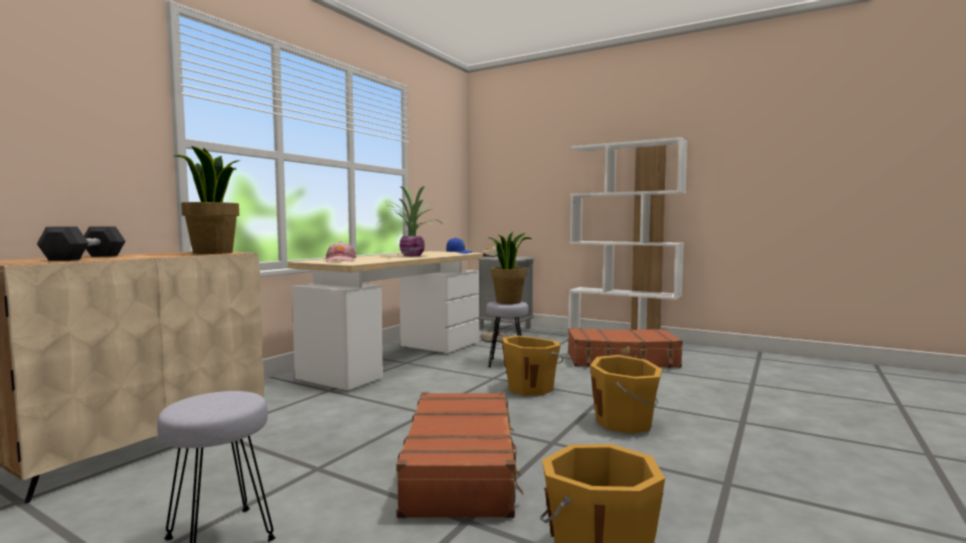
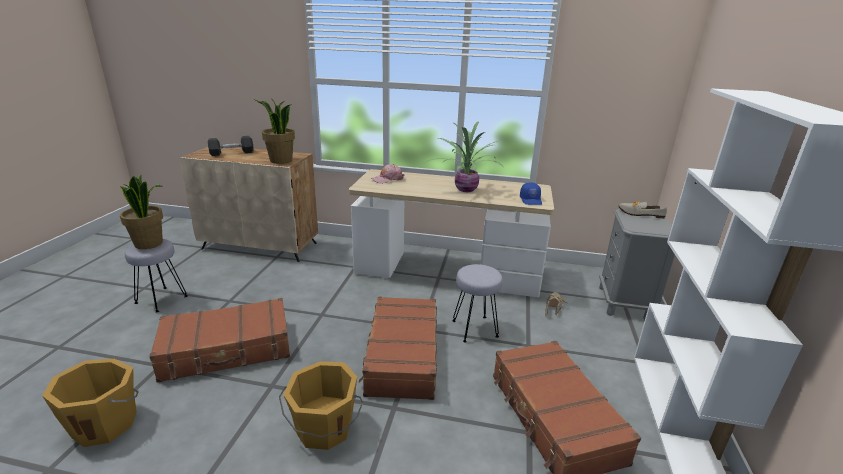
camera: 70 degrees right, 20 degrees up
potted plant [488,232,531,304] -> potted plant moved to [120,175,163,249]
orange bucket [502,336,563,396] -> brown suitcase [359,296,437,400]

